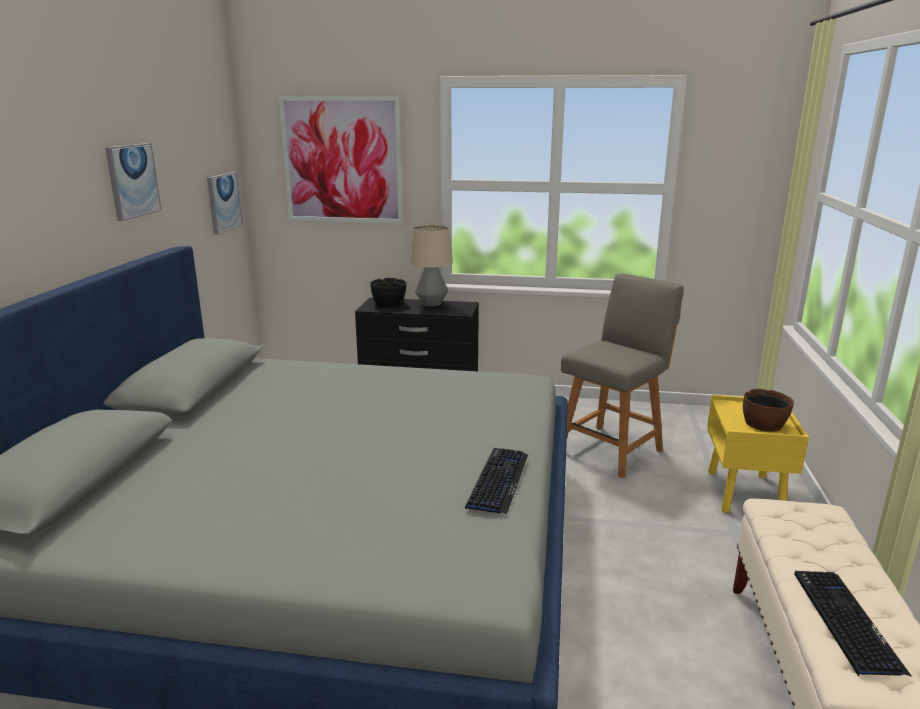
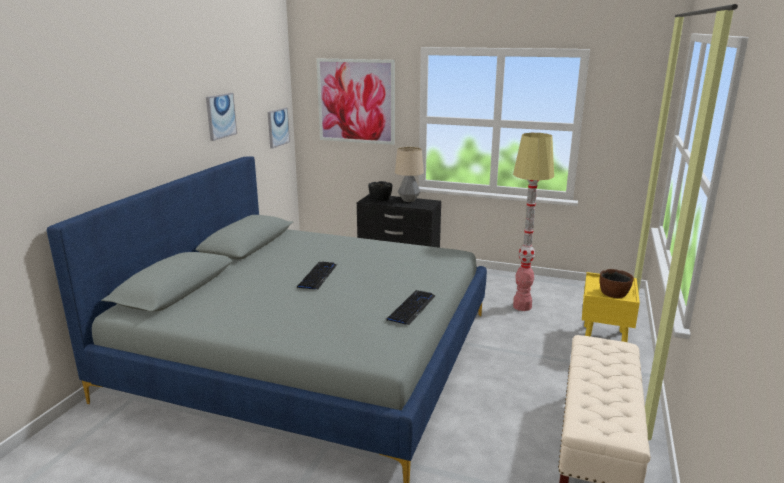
camera: 10 degrees right, 0 degrees up
grey chair [561,274,684,478] -> floor lamp [513,133,554,311]
keyboard [794,571,912,677] -> keyboard moved to [297,262,337,289]

